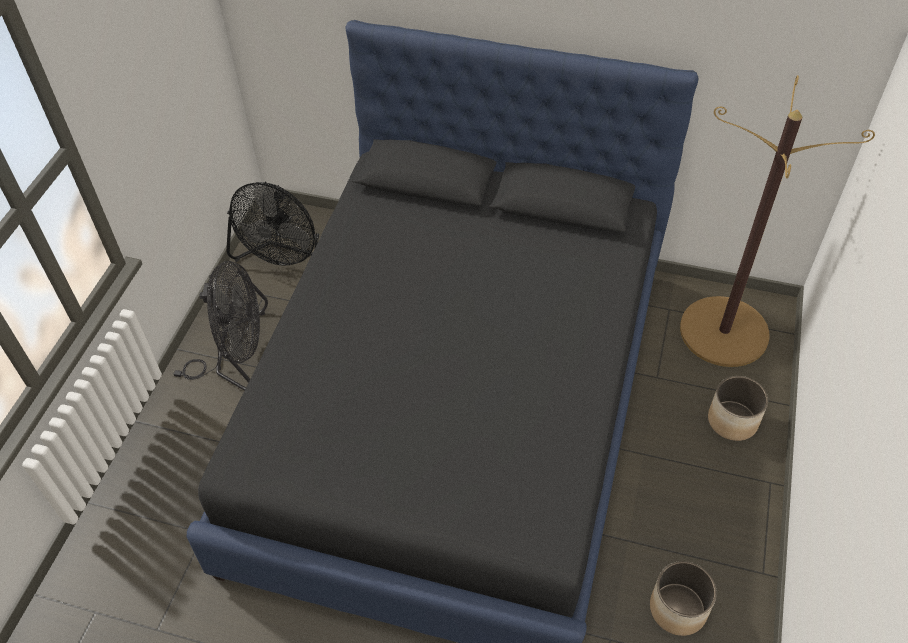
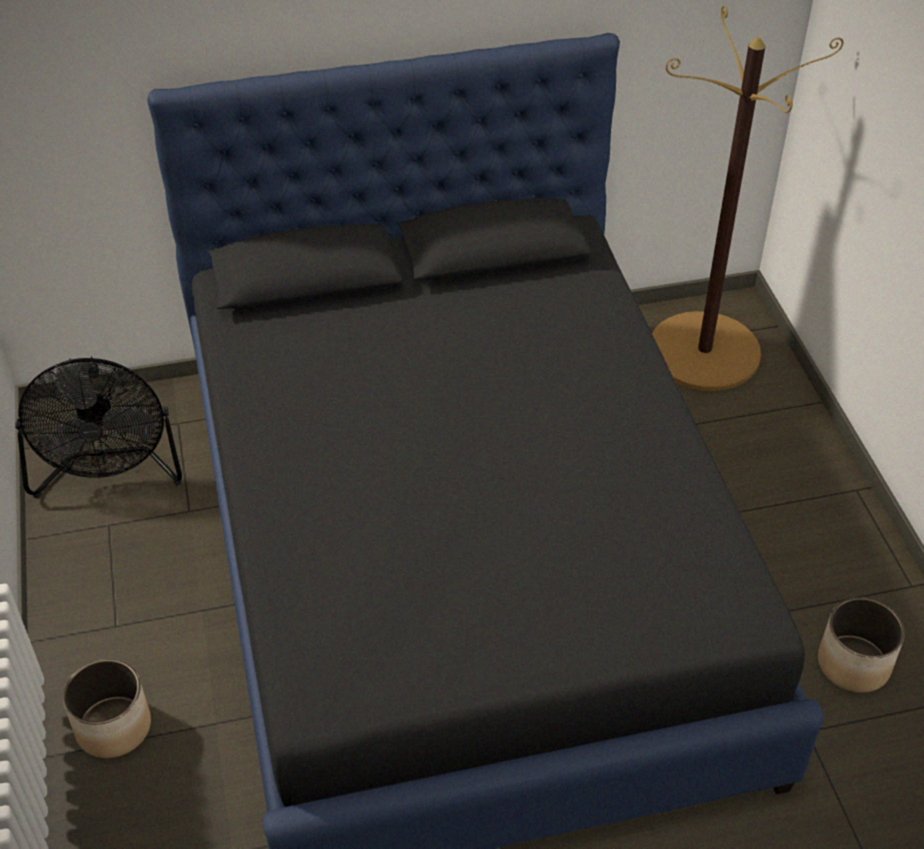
camera: 30 degrees left, 5 degrees down
black fan [172,261,268,391] -> none
planter [708,376,768,441] -> planter moved to [63,659,151,758]

